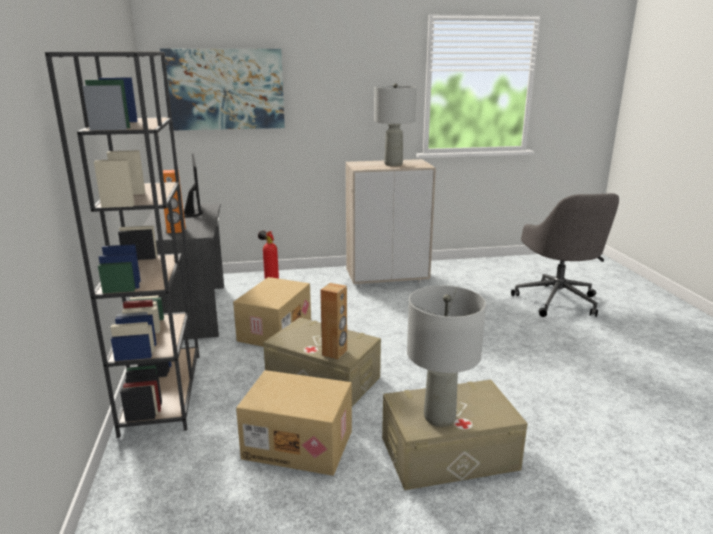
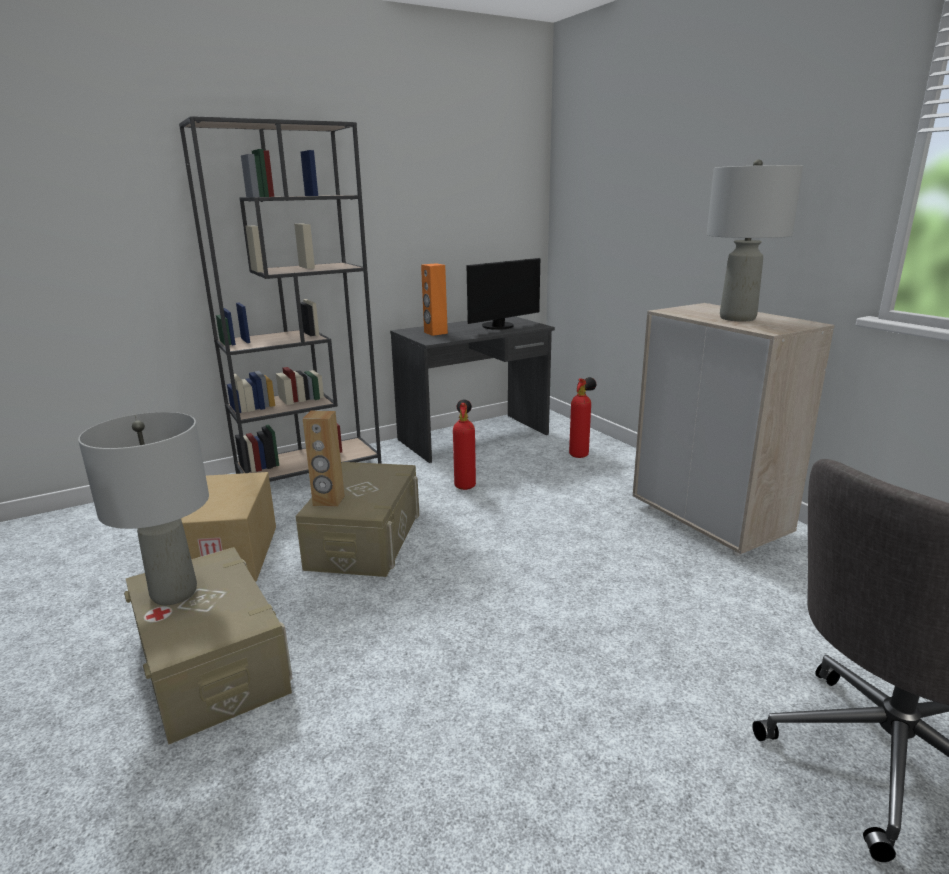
camera: 70 degrees right, 0 degrees up
picture [160,49,285,130] -> none
cardboard box [233,277,311,347] -> fire extinguisher [453,399,476,490]

